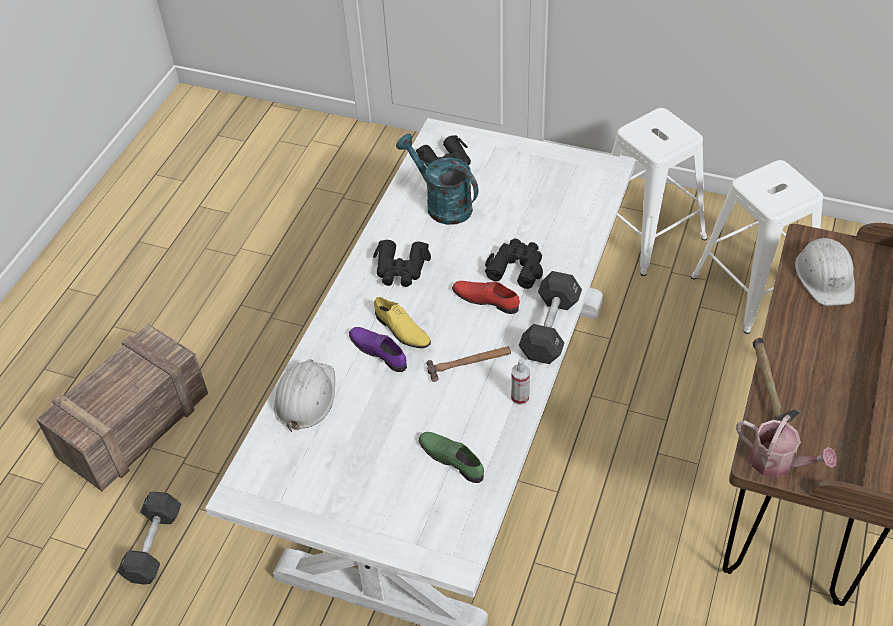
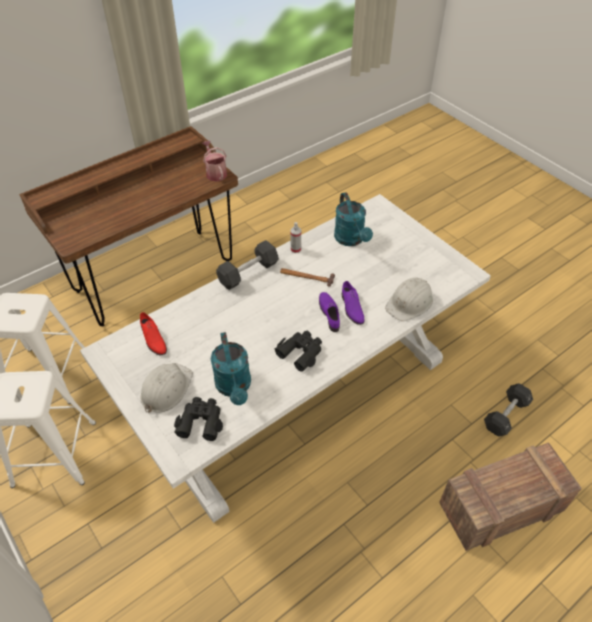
camera: 150 degrees left, 0 degrees up
yellow shoe [374,297,431,348] -> purple shoe [319,292,340,332]
green shoe [419,432,484,483] -> turquoise watering can [334,192,373,246]
red shoe [452,281,520,314] -> red shoe moved to [140,312,167,356]
black binoculars [485,238,543,289] -> none
hammer [753,338,801,422] -> none
white hard hat [795,238,855,306] -> white hard hat moved to [140,363,193,413]

